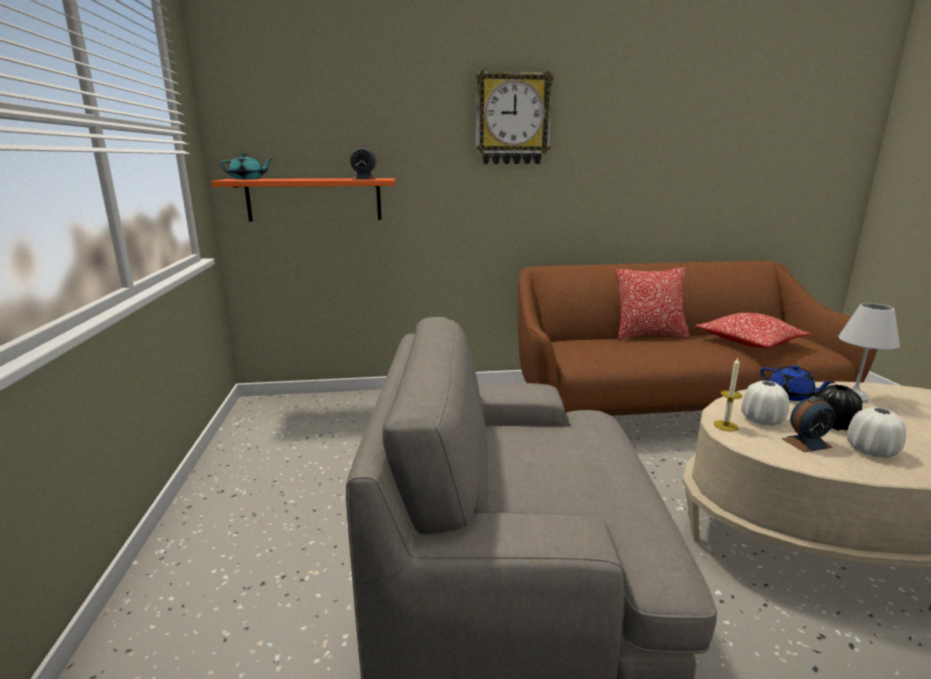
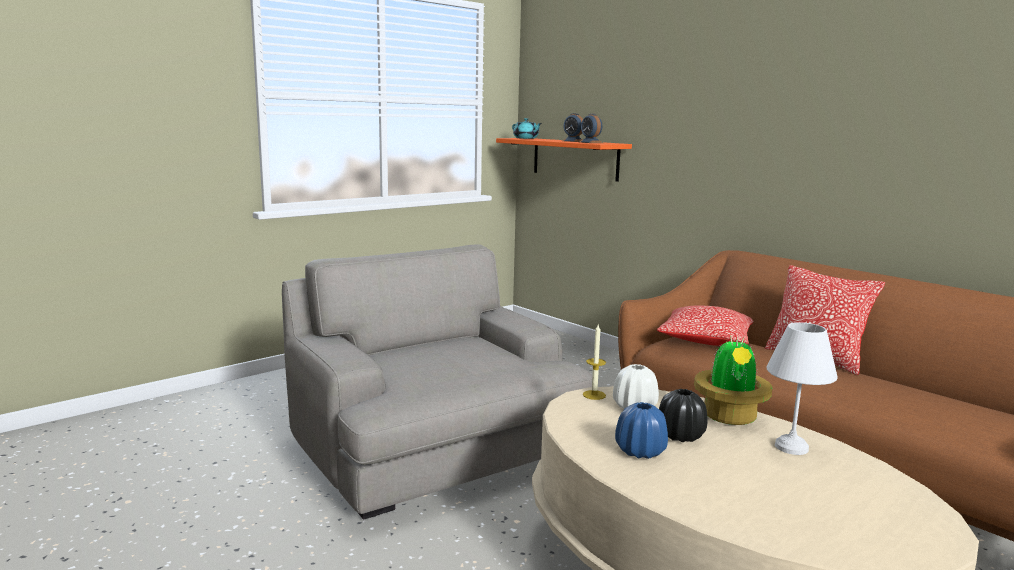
camera: 55 degrees right, 5 degrees down
wall clock [476,70,554,164] -> none
pillow [695,313,811,348] -> pillow moved to [657,305,753,346]
blue teapot [760,365,836,401] -> potted plant [694,335,772,425]
alarm clock [782,397,836,452] -> alarm clock moved to [562,113,583,142]
white vase [847,407,906,458] -> blue vase [615,402,668,459]

